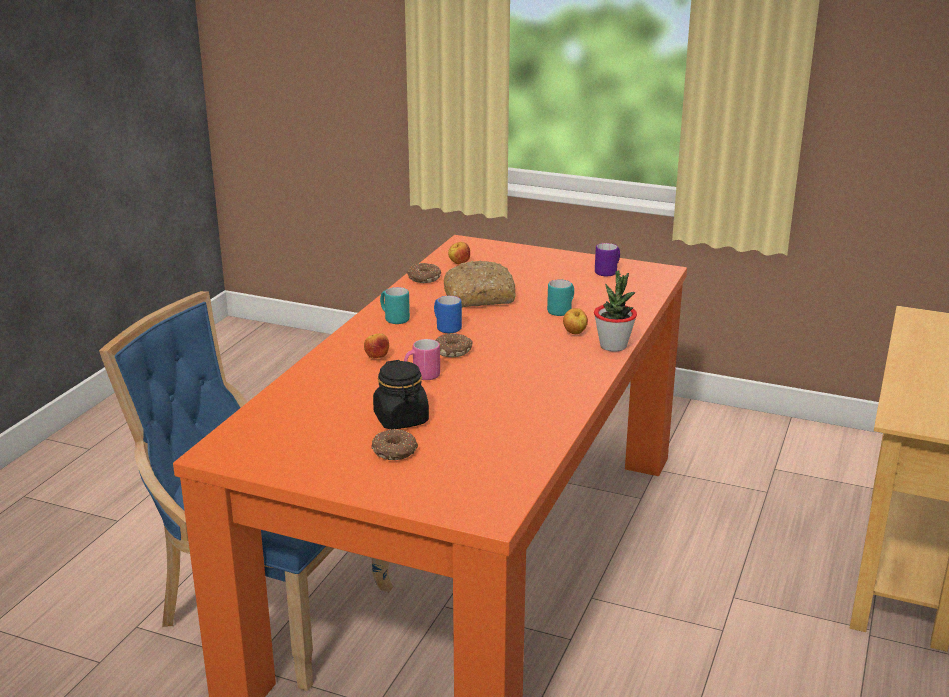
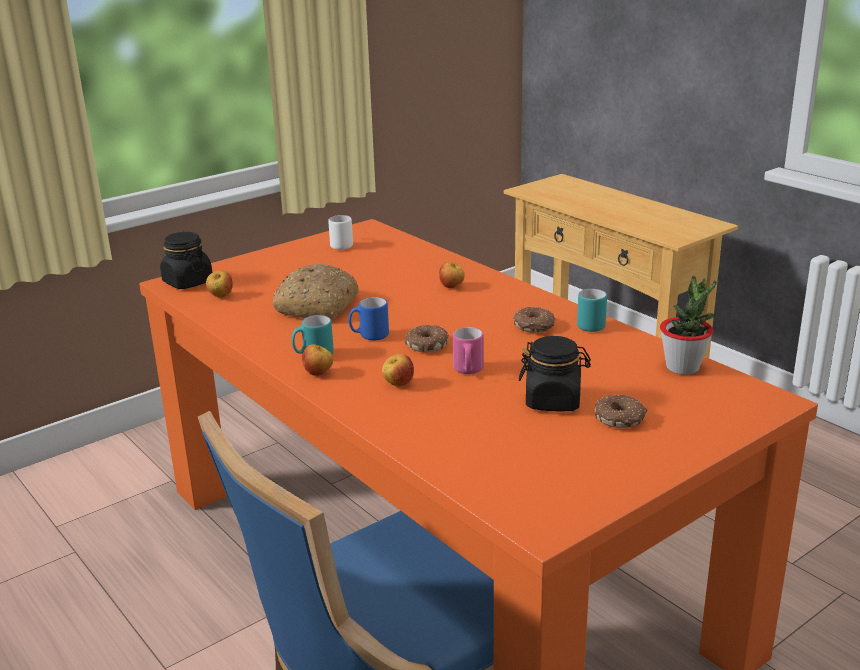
camera: 60 degrees left, 0 degrees up
donut [407,263,441,283] -> donut moved to [513,306,555,333]
turquoise mug [547,279,574,316] -> turquoise mug moved to [577,289,607,332]
potted plant [594,270,637,351] -> potted plant moved to [660,276,717,375]
purple mug [595,243,620,276] -> white mug [328,215,353,250]
none -> black jar [160,232,212,289]
none -> apple [302,344,333,376]

